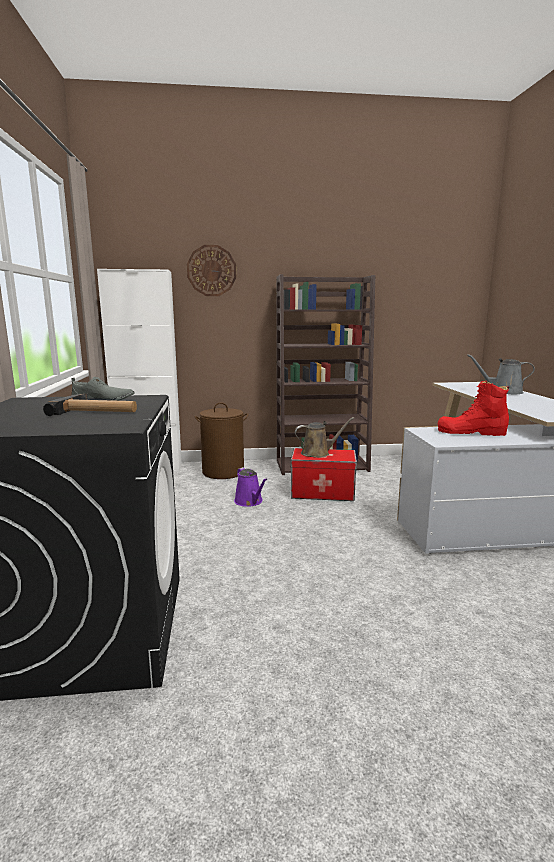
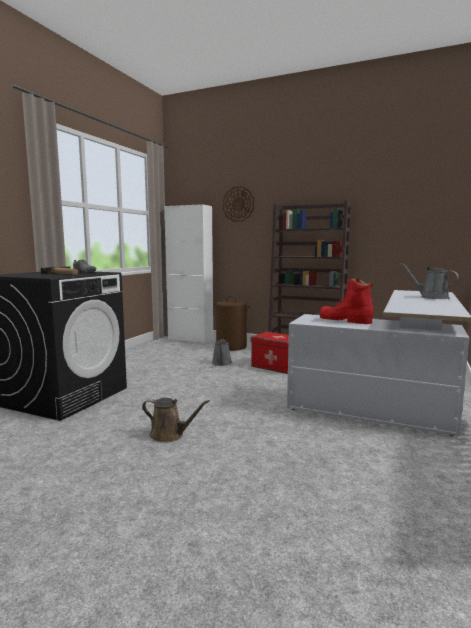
camera: 30 degrees right, 5 degrees down
purple watering can [234,467,267,507] -> grey watering can [212,339,232,366]
brown watering can [295,417,354,458] -> brown watering can moved to [142,398,210,443]

